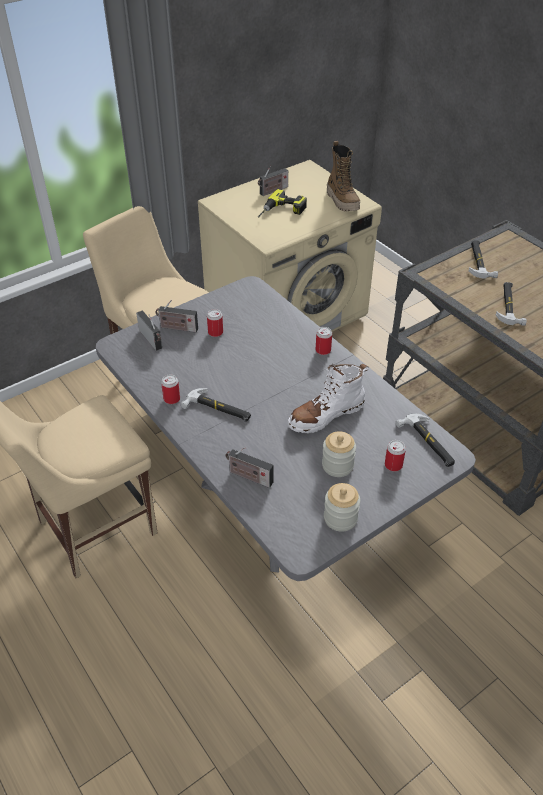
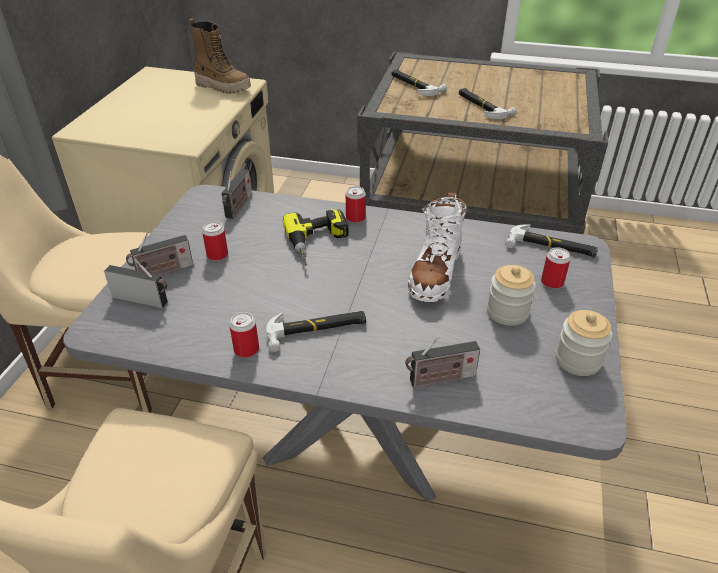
camera: 40 degrees left, 5 degrees down
radio [258,166,288,196] -> radio moved to [222,169,252,219]
power drill [258,189,307,218] -> power drill moved to [283,209,349,266]

